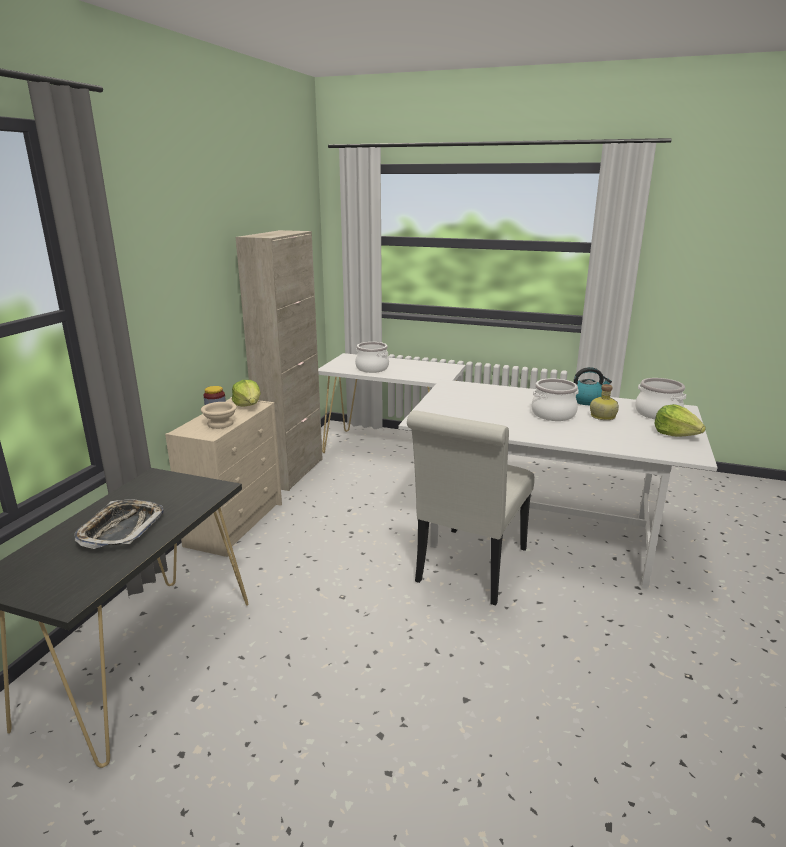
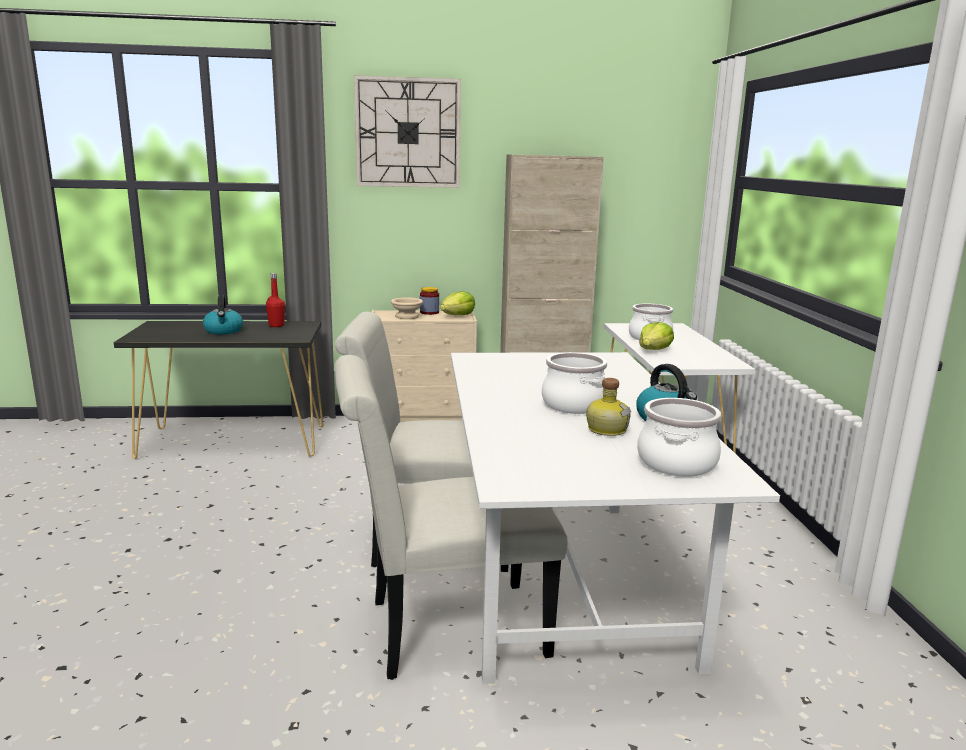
camera: 65 degrees right, 5 degrees down
tray [74,499,164,549] -> kettle [203,295,243,335]
lettuce [654,404,706,437] -> lettuce moved to [639,322,674,350]
none -> red bottle [266,273,285,327]
none -> white chair [334,355,568,680]
none -> wall clock [354,75,461,188]

